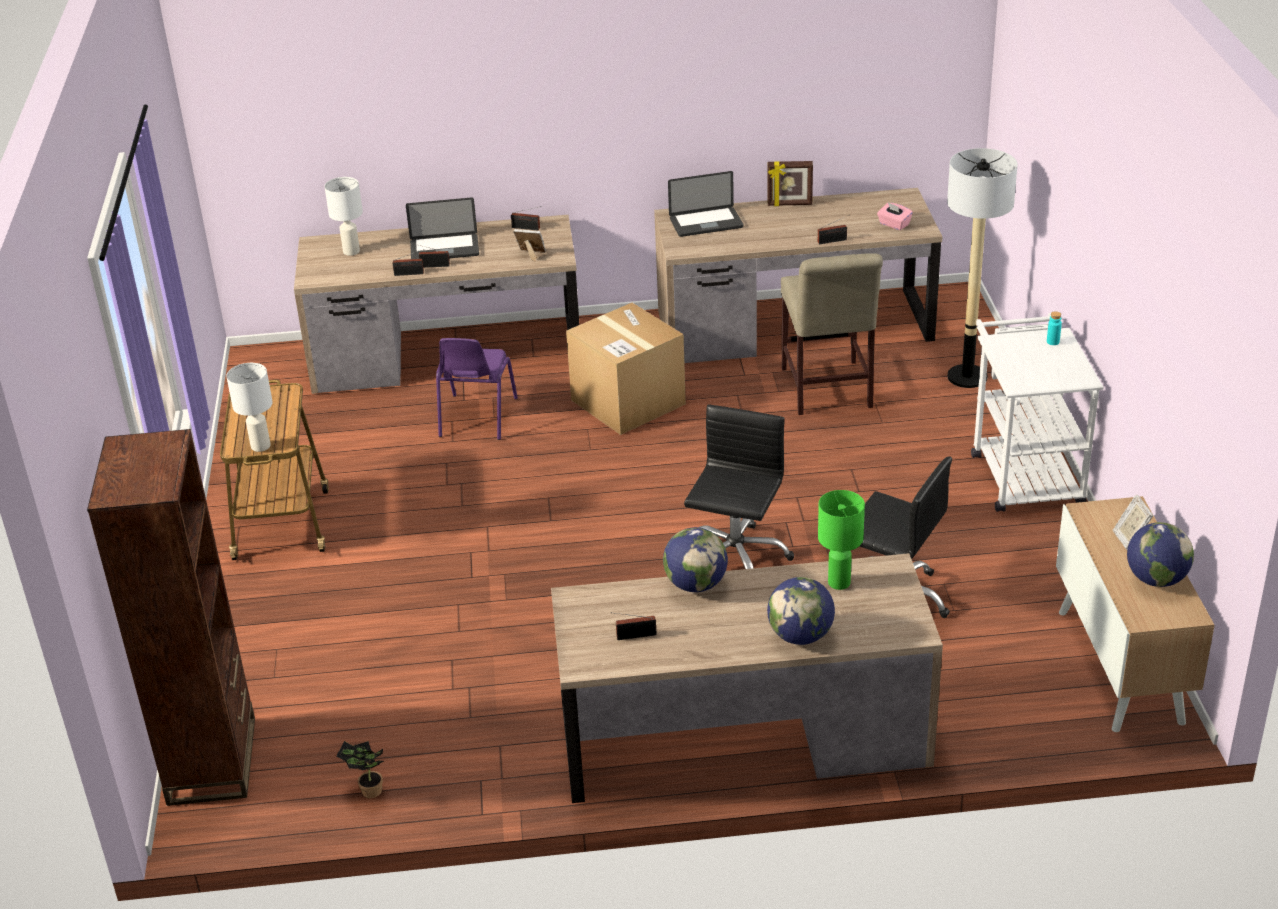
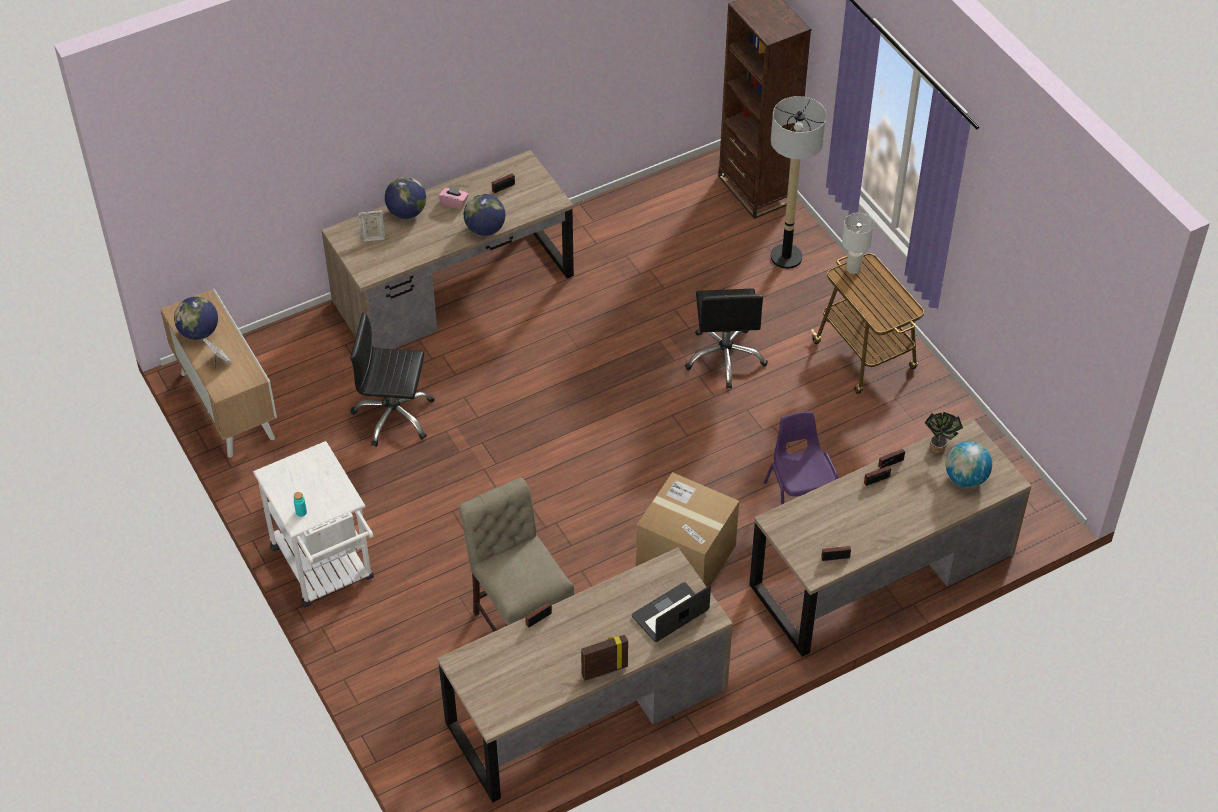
camera: 155 degrees right, 15 degrees up
white table lamp [324,177,363,256] -> globe [946,441,992,488]
potted plant [337,741,384,798] -> potted plant moved to [924,412,963,454]
laptop [406,198,479,259] -> none
picture frame [513,229,546,261] -> picture frame moved to [358,210,385,242]
black office chair [684,404,794,569] -> black office chair moved to [685,288,768,389]
green table lamp [818,490,865,590] -> none
pink tissue box [877,203,913,230] -> pink tissue box moved to [439,185,469,209]
floor lamp [947,148,1018,388] -> floor lamp moved to [771,96,827,269]

